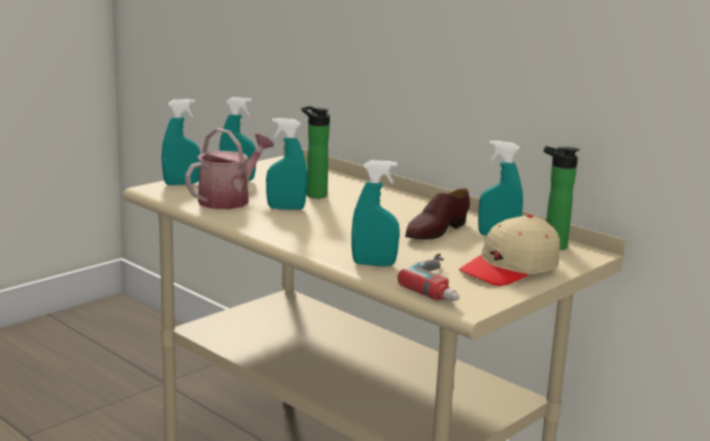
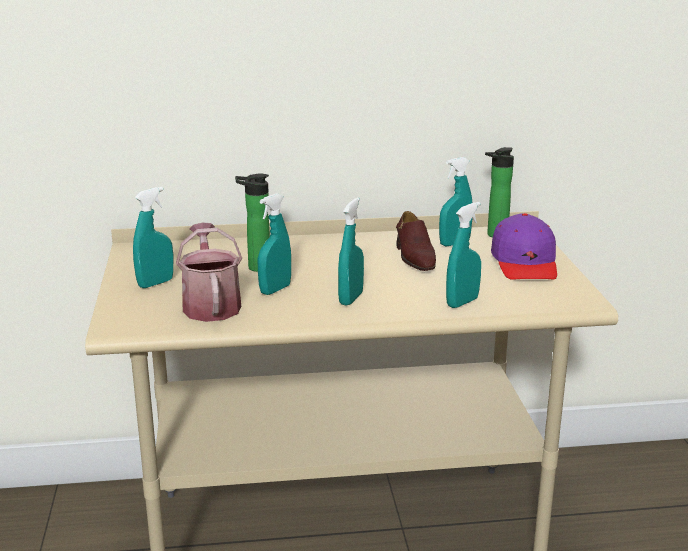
camera: 50 degrees left, 5 degrees up
turquoise spray bottle [162,99,200,185] -> turquoise spray bottle moved to [338,198,364,305]
power drill [398,254,459,302] -> none
beige cap [459,215,560,286] -> purple cap [491,213,557,280]

